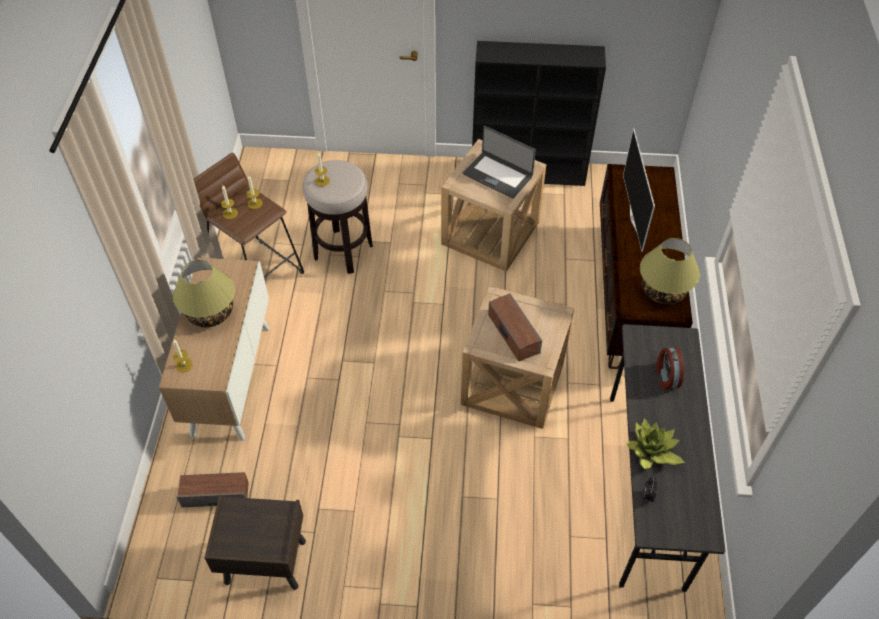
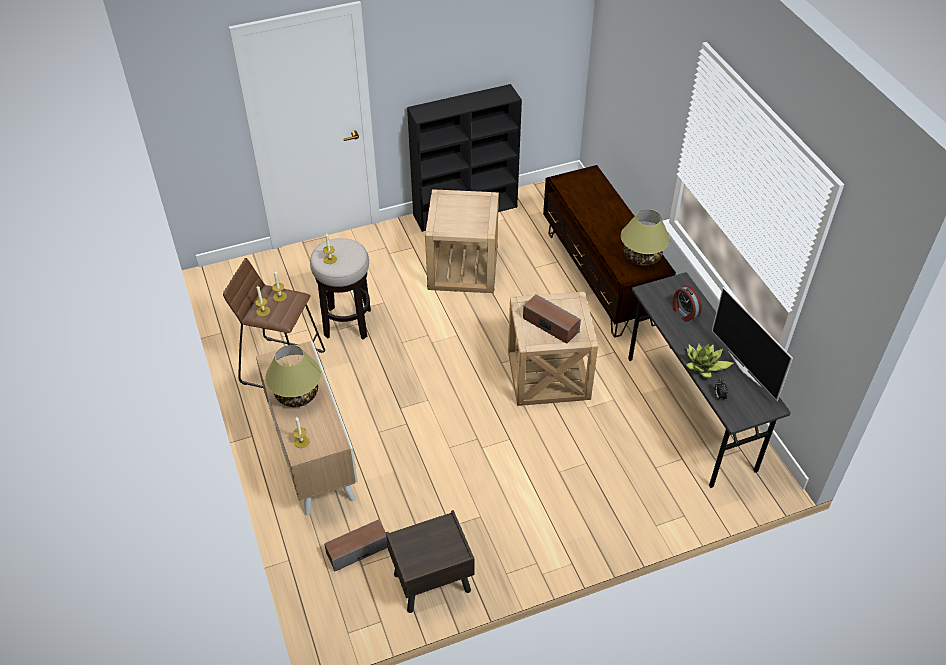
camera: 25 degrees left, 5 degrees down
laptop [463,126,536,199] -> none
television [623,128,655,252] -> television moved to [712,287,793,401]

